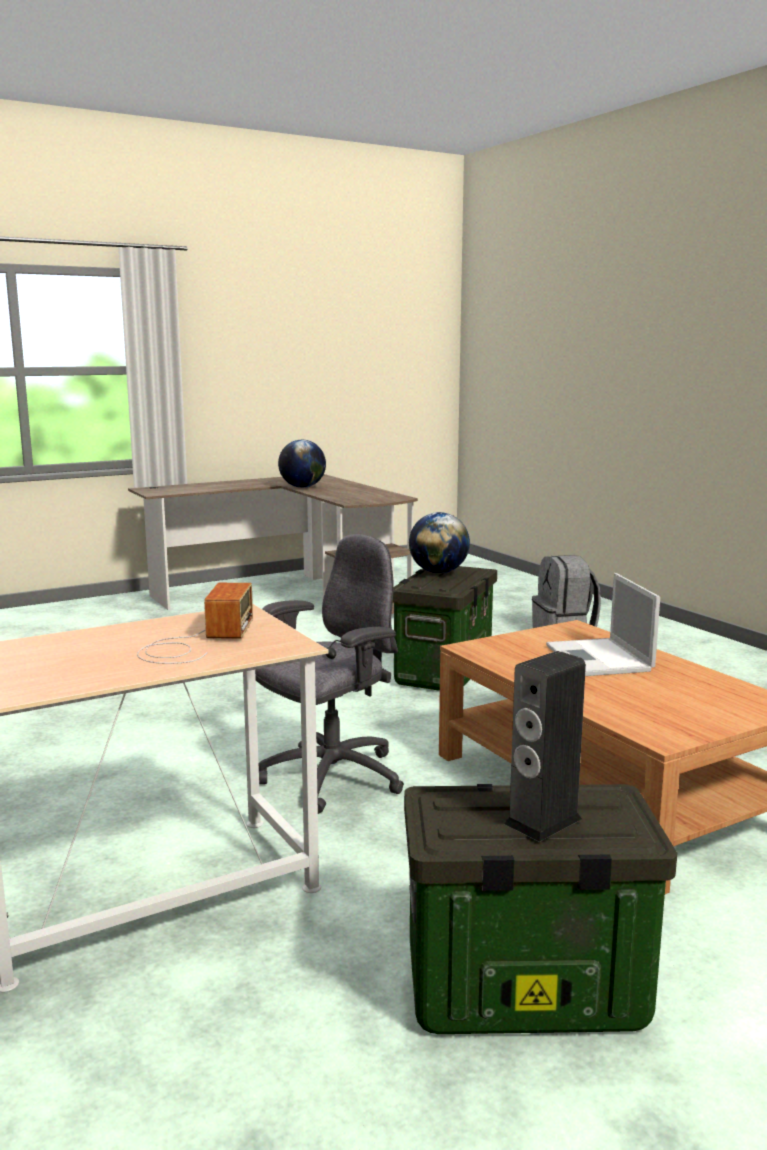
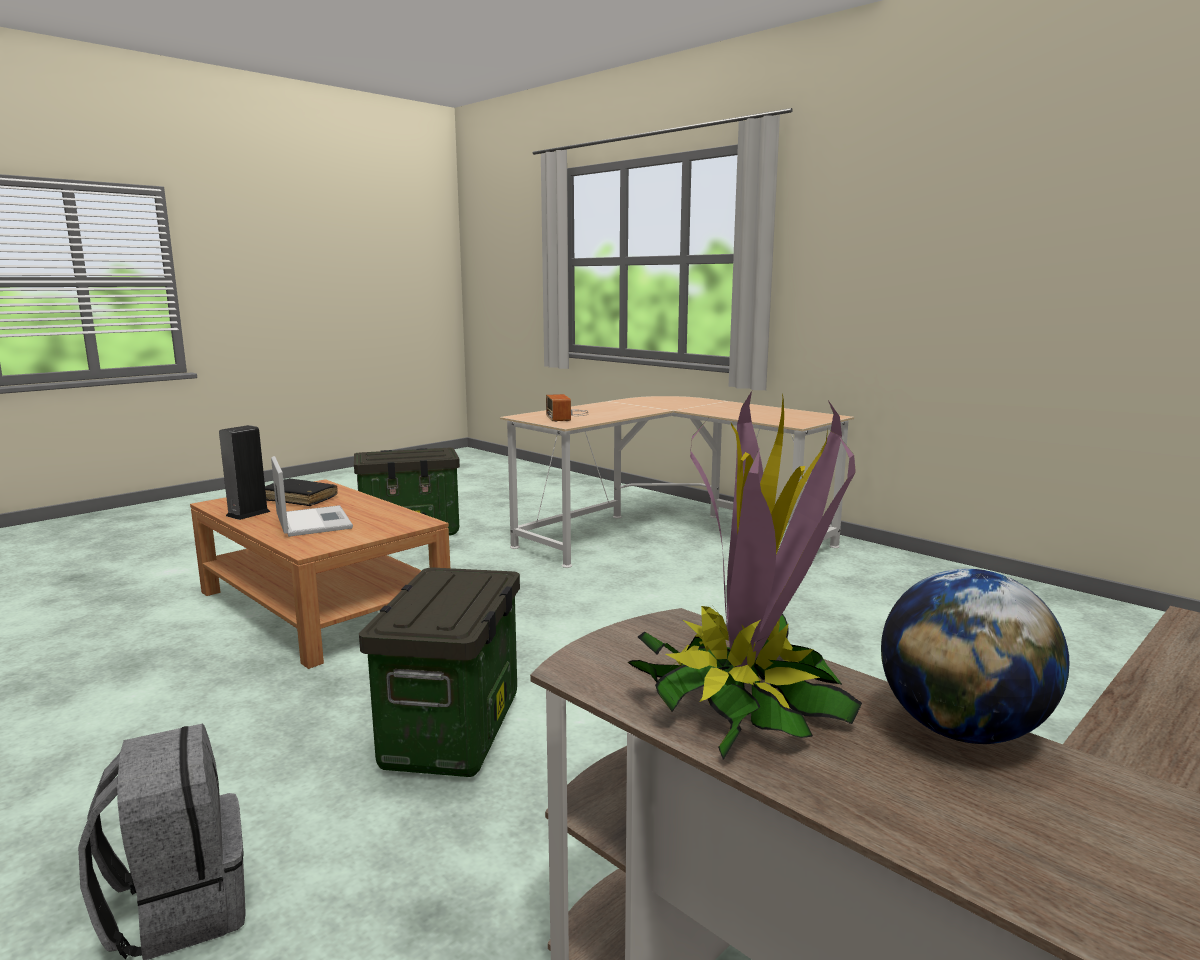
camera: 165 degrees right, 0 degrees up
grey office chair [255,534,404,814] -> none
globe [409,512,470,573] -> none
speaker [504,651,586,842] -> speaker moved to [219,425,270,520]
none -> black book [265,478,338,506]
none -> potted plant [628,391,862,760]

